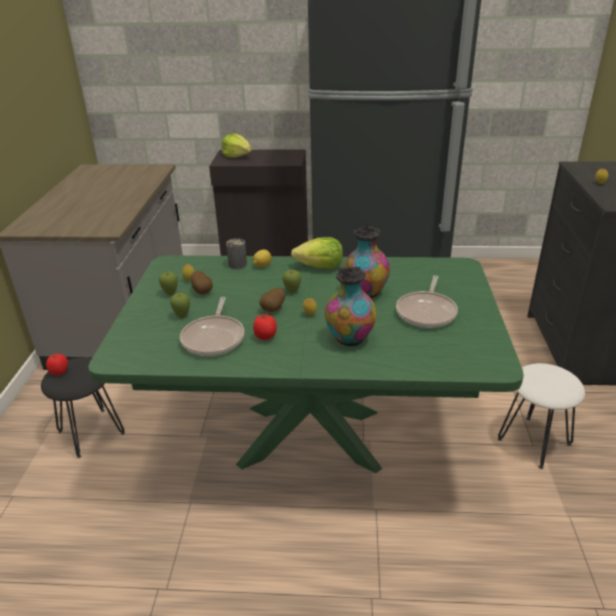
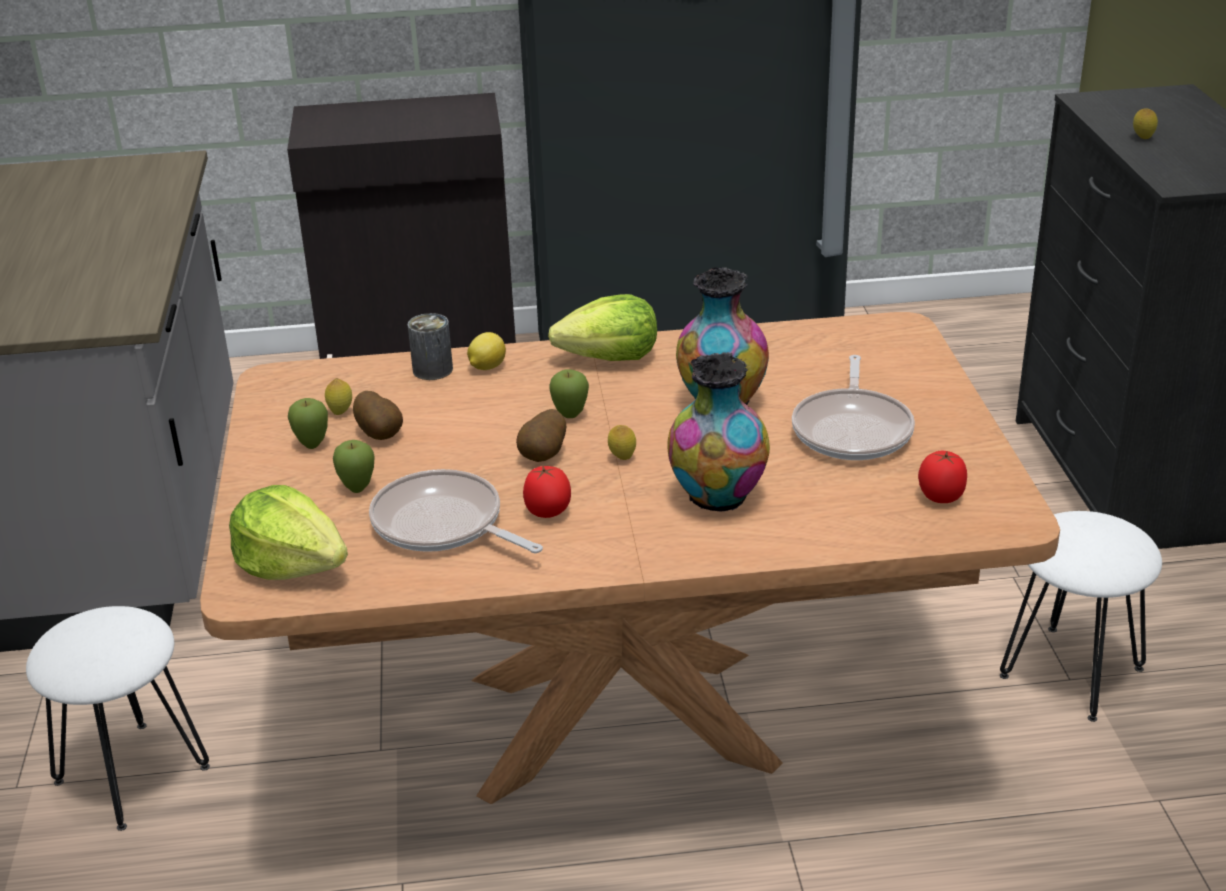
camera: 10 degrees left, 0 degrees up
black stool [41,357,125,458] -> white stool [26,606,210,831]
tomato [46,354,68,375] -> tomato moved to [918,451,967,503]
green dining table [88,255,524,473] -> brown dining table [200,312,1060,804]
frying pan [180,297,244,356] -> frying pan turned 135 degrees clockwise [369,469,543,553]
lettuce [222,133,251,158] -> lettuce moved to [229,485,348,580]

